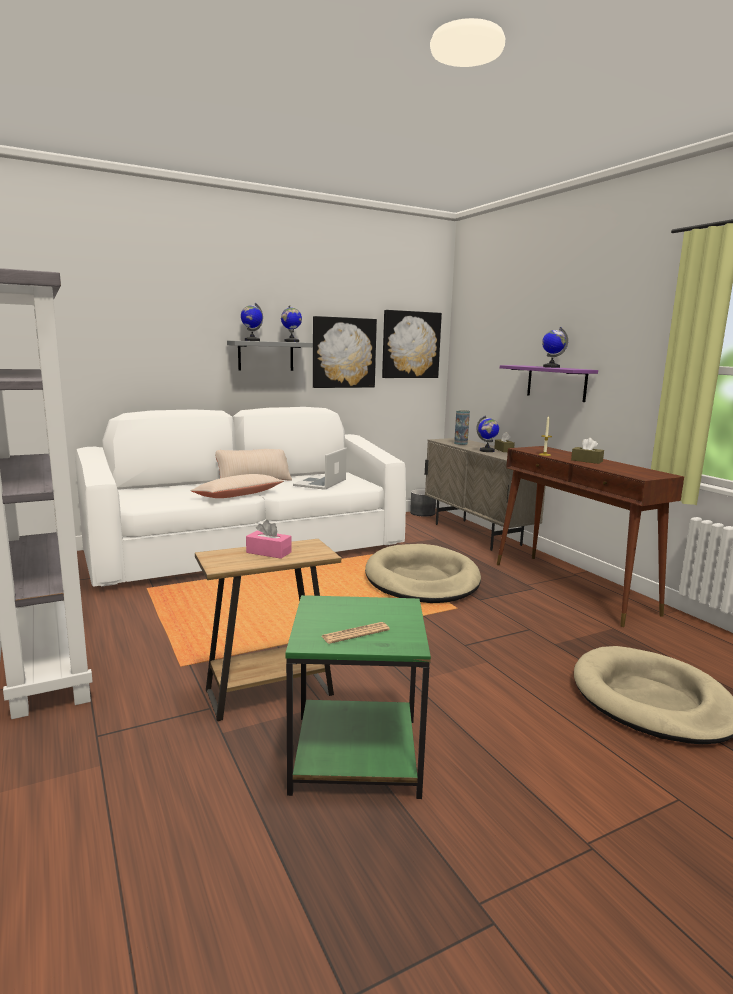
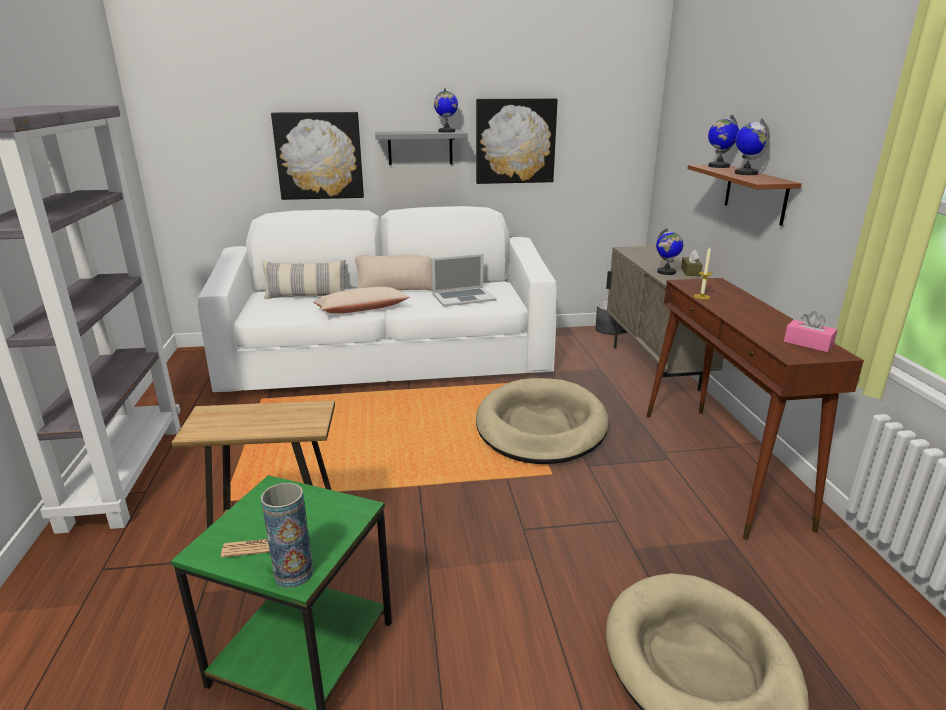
camera: 20 degrees right, 10 degrees up
globe [241,303,263,341] -> globe moved to [708,115,739,168]
pink tissue box [246,520,292,559] -> pink tissue box moved to [784,311,837,352]
laptop [293,448,347,490] -> laptop turned 150 degrees counterclockwise [432,254,496,307]
picture [382,310,442,378] -> picture moved to [271,112,364,200]
vase [454,410,470,445] -> vase moved to [261,483,314,588]
purple shelf [500,365,598,402] -> brown shelf [688,165,802,226]
brown tissue box [571,438,604,464] -> none
none -> pillow [262,260,345,299]

